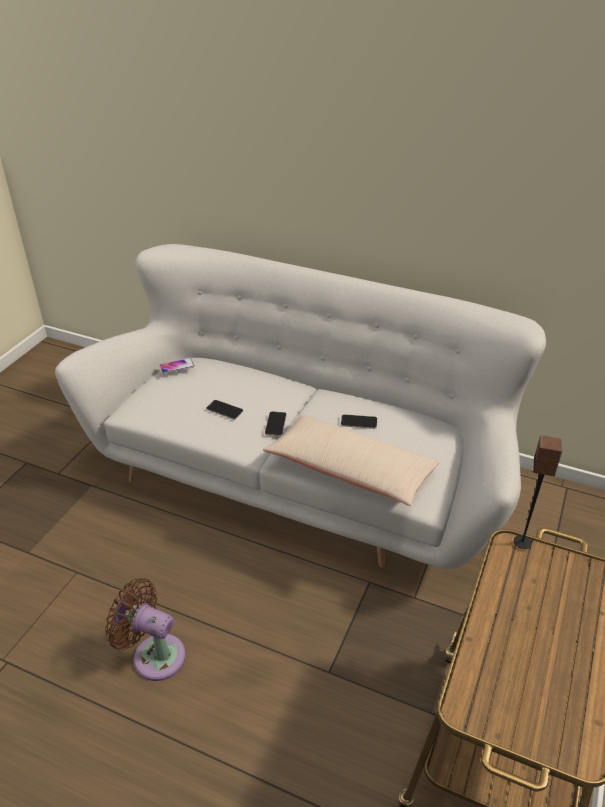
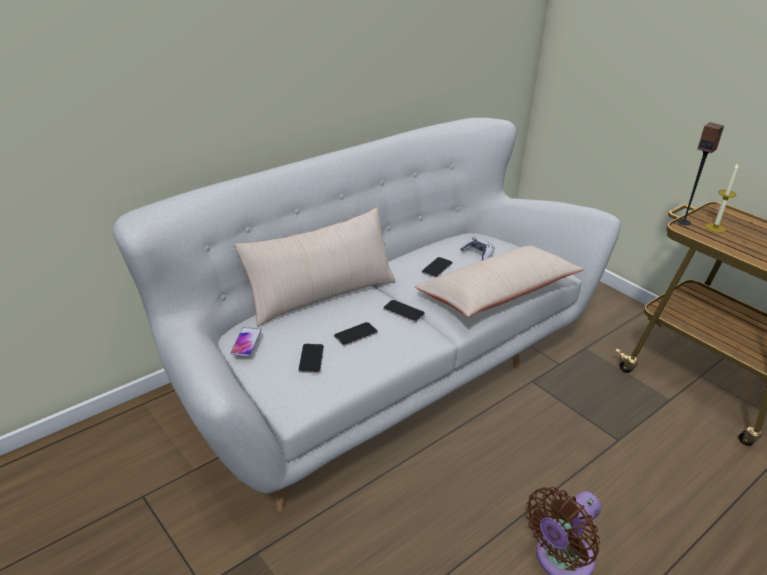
camera: 65 degrees left, 5 degrees down
none -> beige pillow [235,208,396,327]
none -> phone [298,344,324,373]
none -> game controller [460,237,495,260]
none -> candle [705,163,739,233]

